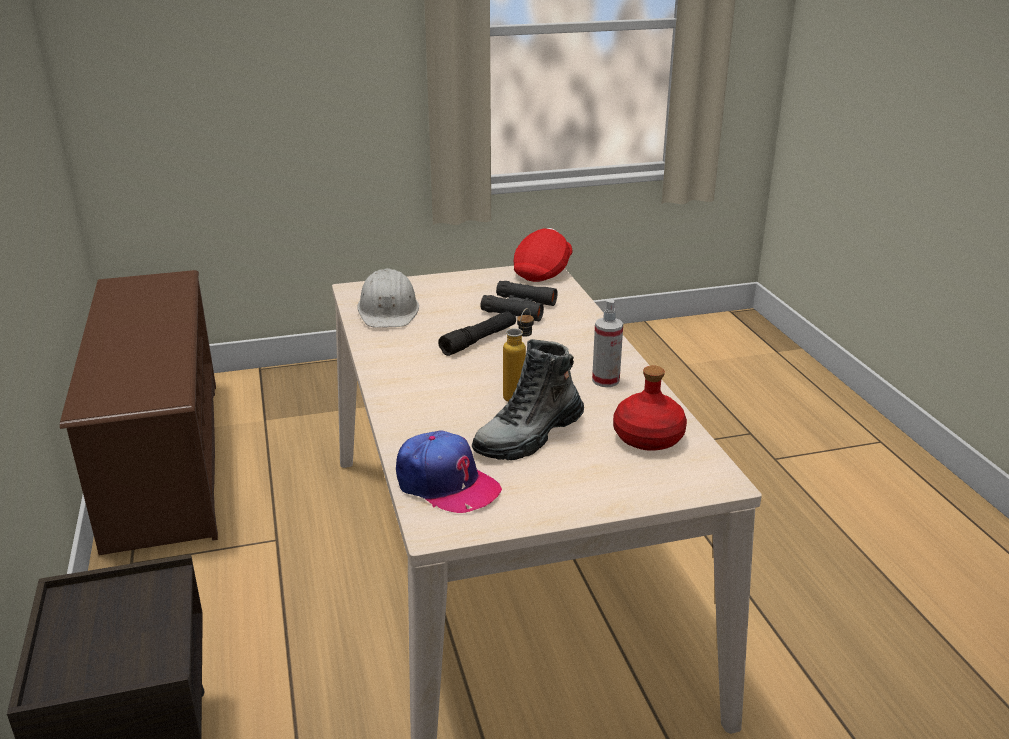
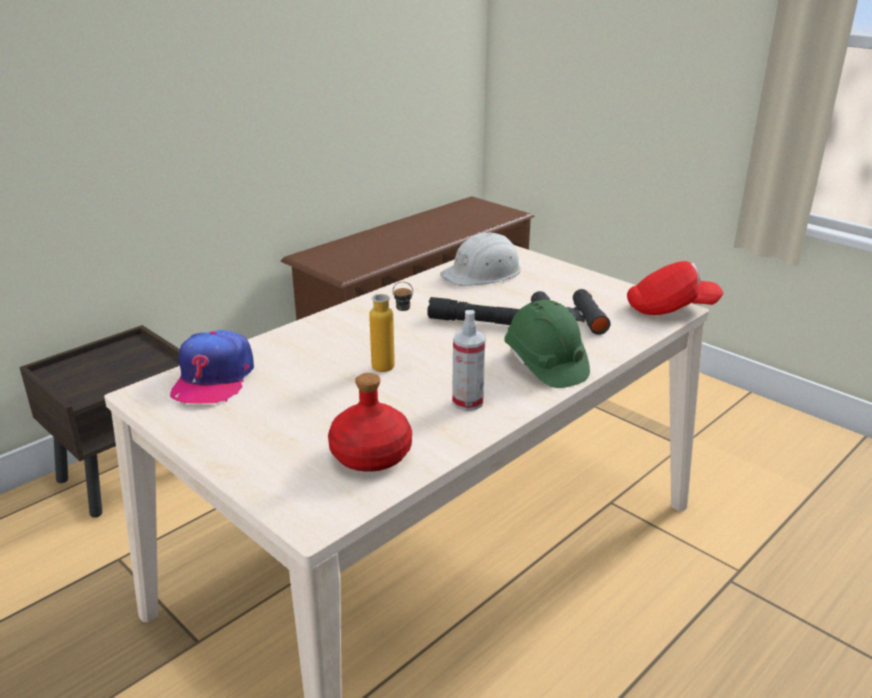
camera: 60 degrees right, 0 degrees up
boot [472,339,584,460] -> none
none -> green hard hat [504,300,590,388]

